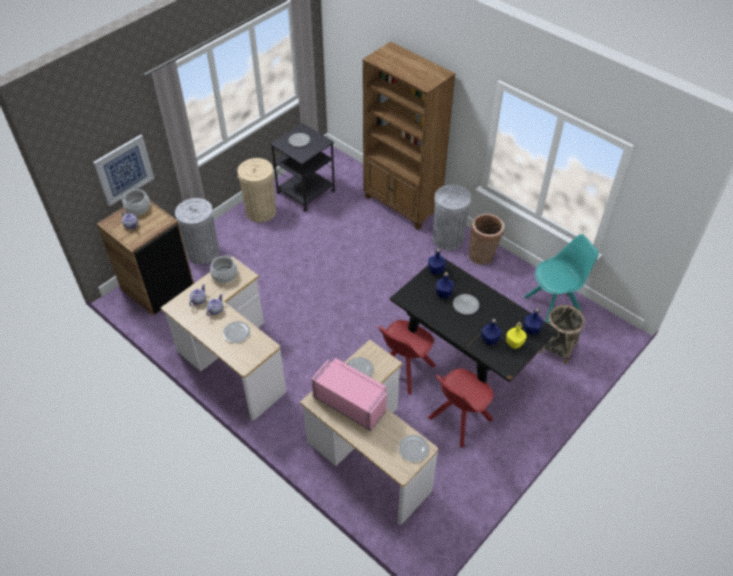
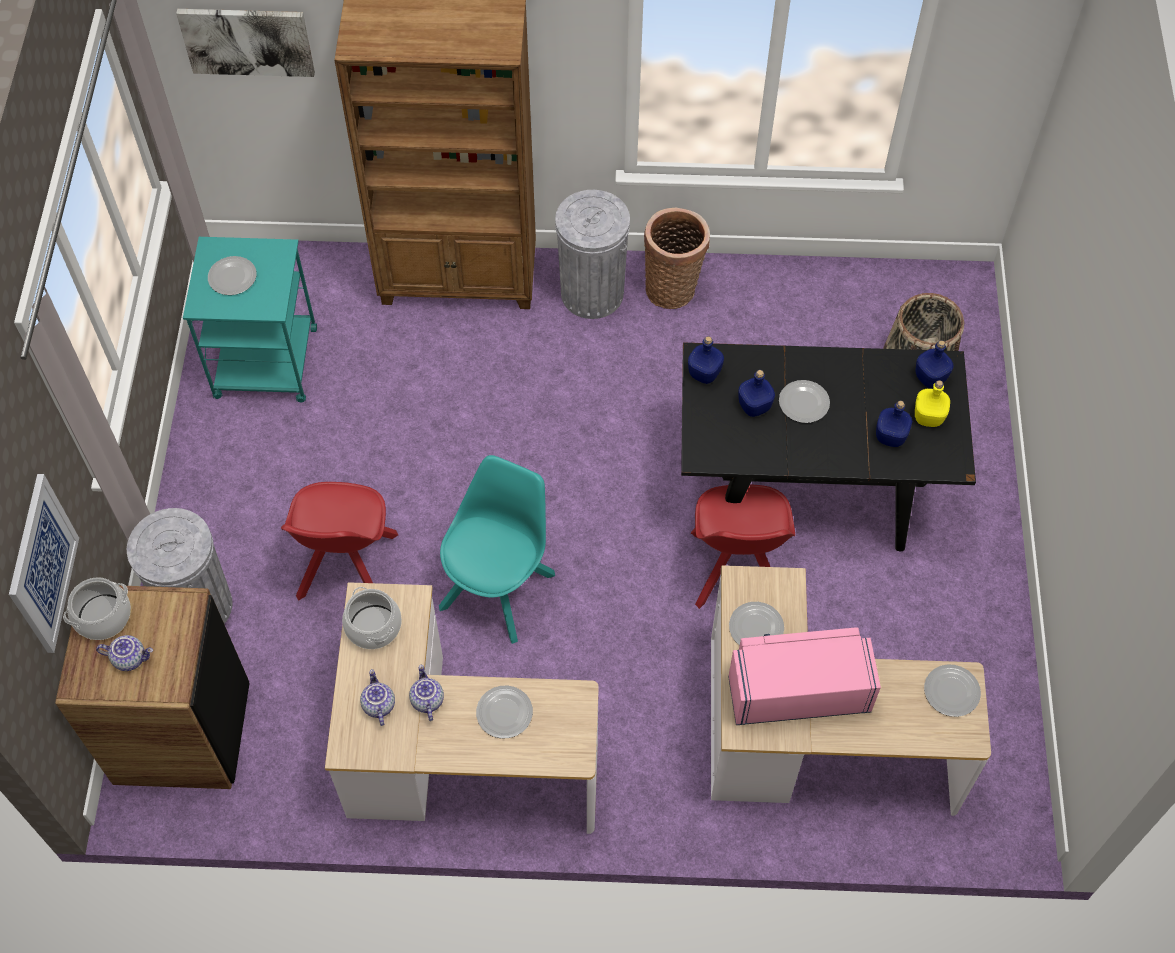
camera: 40 degrees left, 10 degrees up
beige trash can [237,158,276,222] -> none
black cart [270,123,335,212] -> turquoise cart [183,237,317,403]
red chair [428,369,494,448] -> red chair moved to [281,482,398,601]
turquoise chair [524,234,599,323] -> turquoise chair moved to [439,455,555,644]
none -> picture [176,9,315,77]

